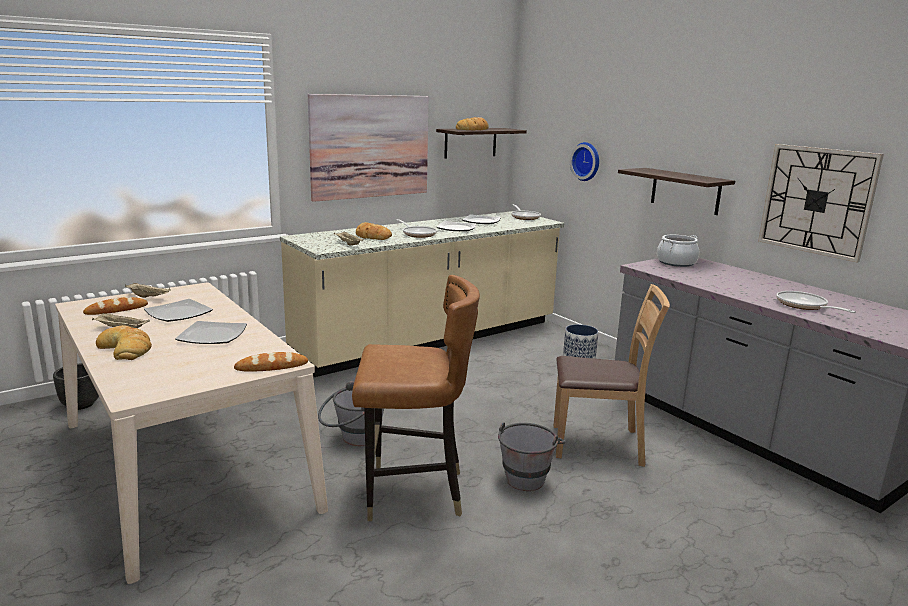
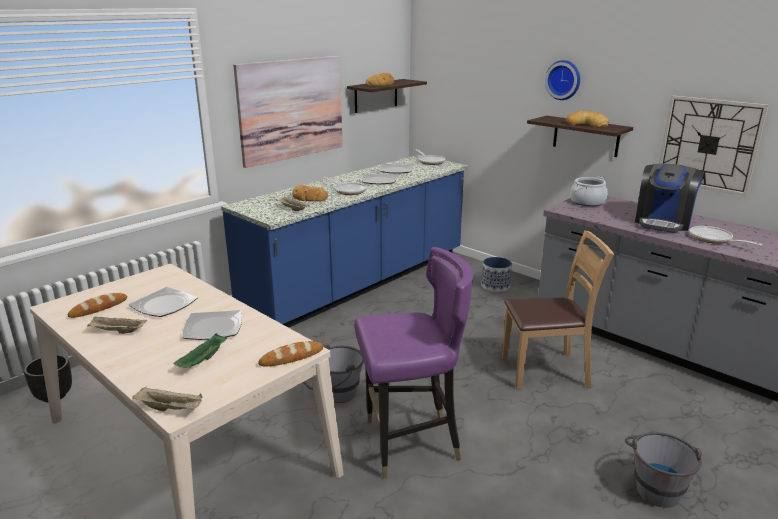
camera: 10 degrees left, 5 degrees up
bread [96,325,152,360] -> bread moved to [566,111,609,127]
beige tray [125,283,171,298] -> beige tray moved to [133,387,203,411]
beige counter [280,211,564,377] -> blue counter [221,155,468,328]
brown chair [352,275,480,521] -> purple chair [354,247,473,478]
grey bucket [498,423,566,491] -> grey bucket moved to [625,432,702,508]
wall clock [570,142,599,181] -> wall clock moved to [545,60,580,100]
none -> green tray [173,333,227,368]
none -> coffee machine [635,164,704,233]

